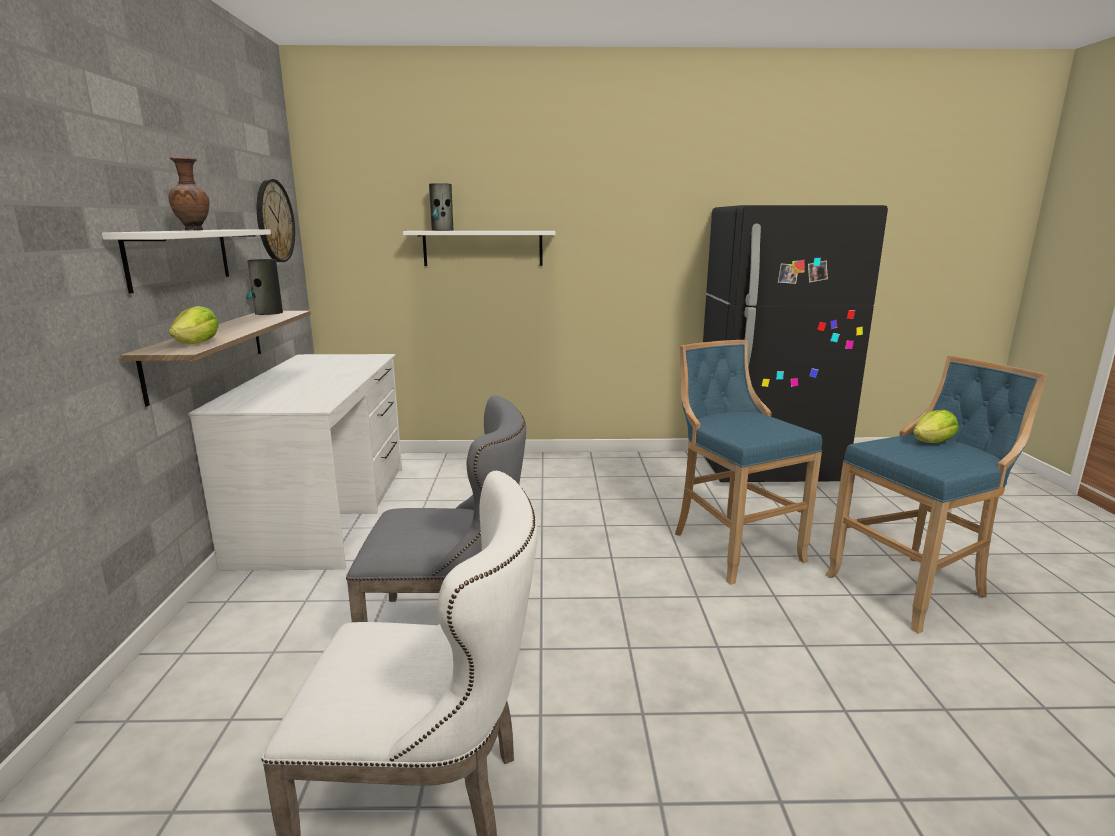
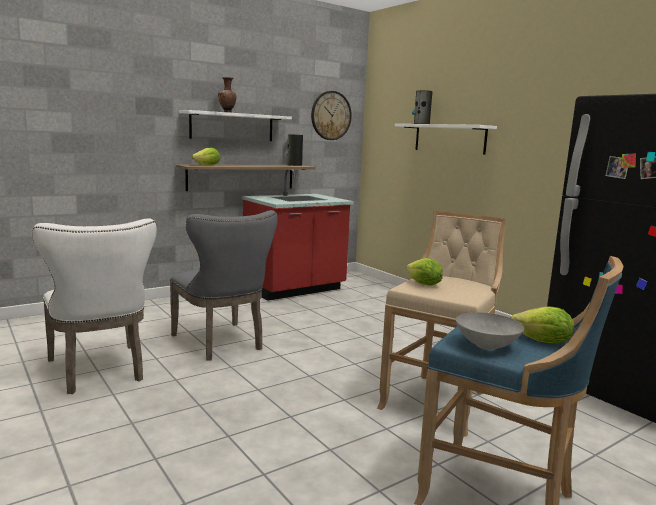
camera: 55 degrees right, 5 degrees down
white desk [188,354,402,571] -> red counter [242,170,354,301]
blue stool [675,340,822,585] -> beige stool [377,211,507,437]
none -> lettuce [406,258,443,285]
none -> grey bowl [456,312,524,350]

